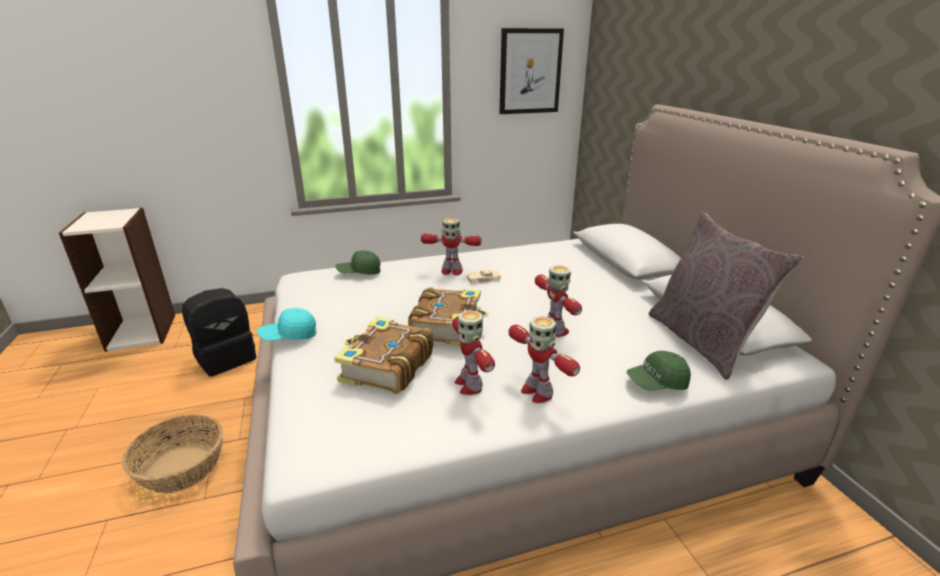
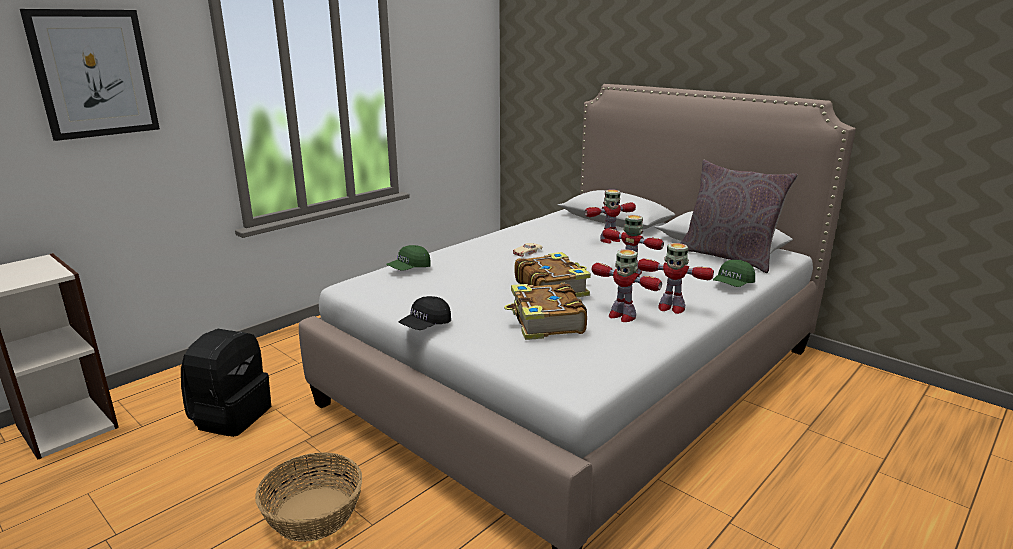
camera: 30 degrees left, 5 degrees down
turquoise cap [257,308,317,341] -> black cap [398,296,451,330]
toy robot [421,218,482,276] -> toy robot moved to [585,190,636,243]
picture [499,28,564,114] -> picture moved to [20,9,160,141]

